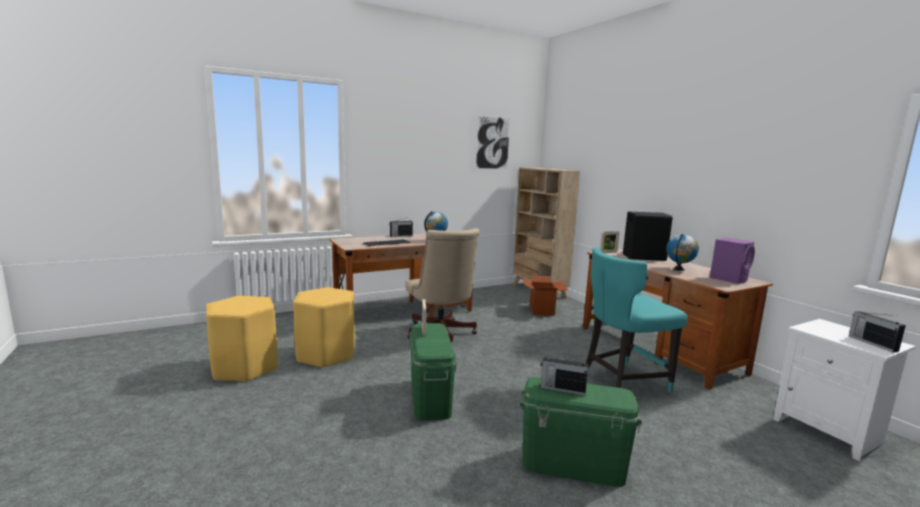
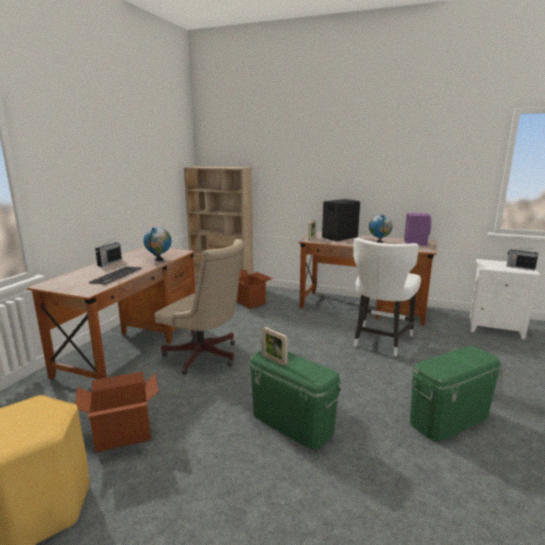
camera: 40 degrees left, 5 degrees up
yellow stool [293,287,355,368] -> cardboard box [75,372,159,452]
picture [475,114,511,170] -> none
radio [541,357,588,396] -> none
turquoise chair [586,247,688,393] -> white chair [353,237,421,356]

